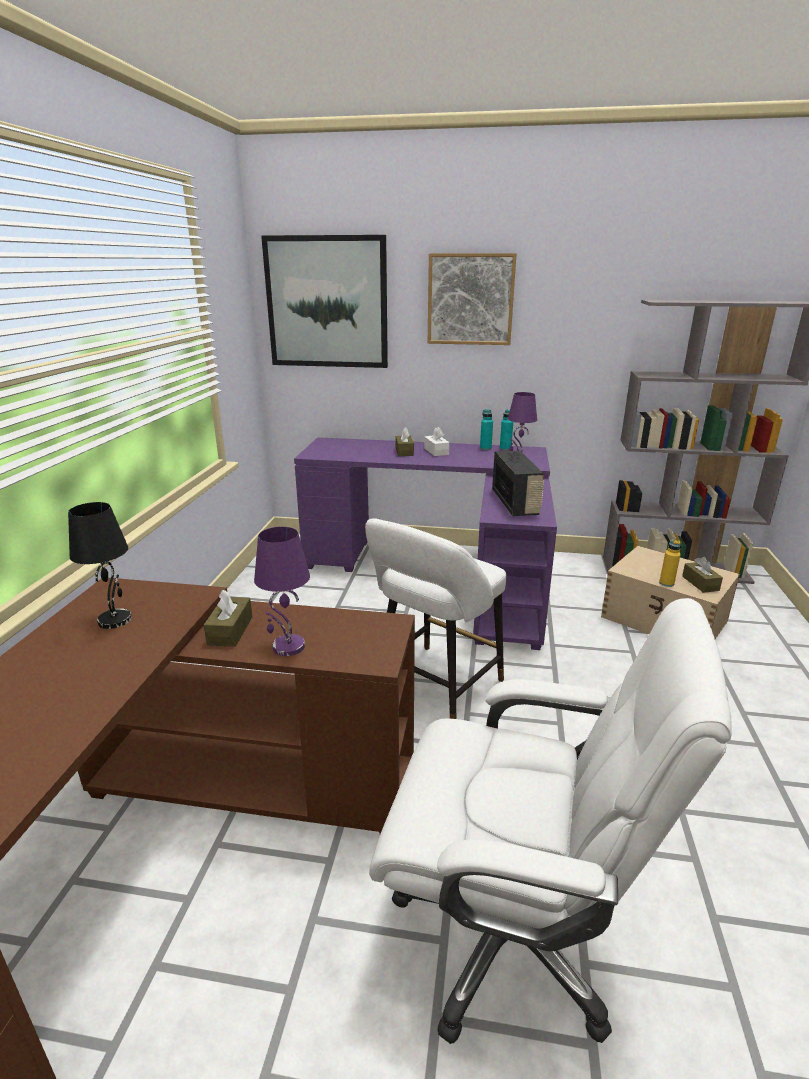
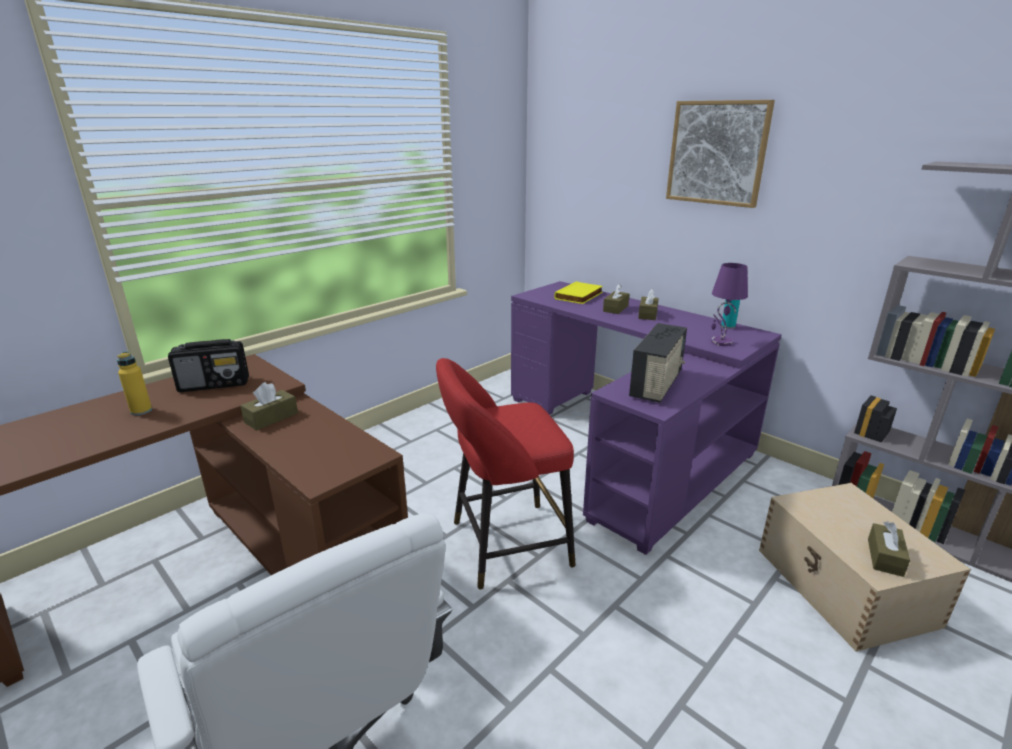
camera: 35 degrees right, 0 degrees up
black table lamp [68,502,132,629] -> radio [168,339,249,392]
purple table lamp [254,527,310,656] -> none
picture [261,235,388,368] -> none
white stool [365,518,506,719] -> red stool [436,358,576,590]
white tissue box [424,427,450,456] -> brown tissue box [638,289,659,320]
turquoise bottle [480,409,493,450] -> none
yellow bottle [659,539,682,587] -> yellow bottle moved to [117,351,152,416]
none -> yellow book [554,281,603,304]

